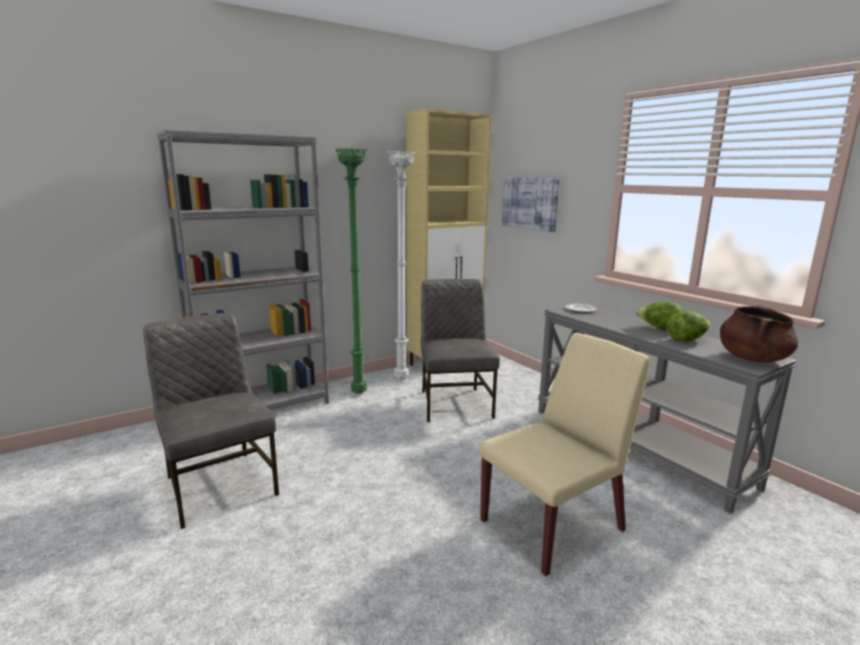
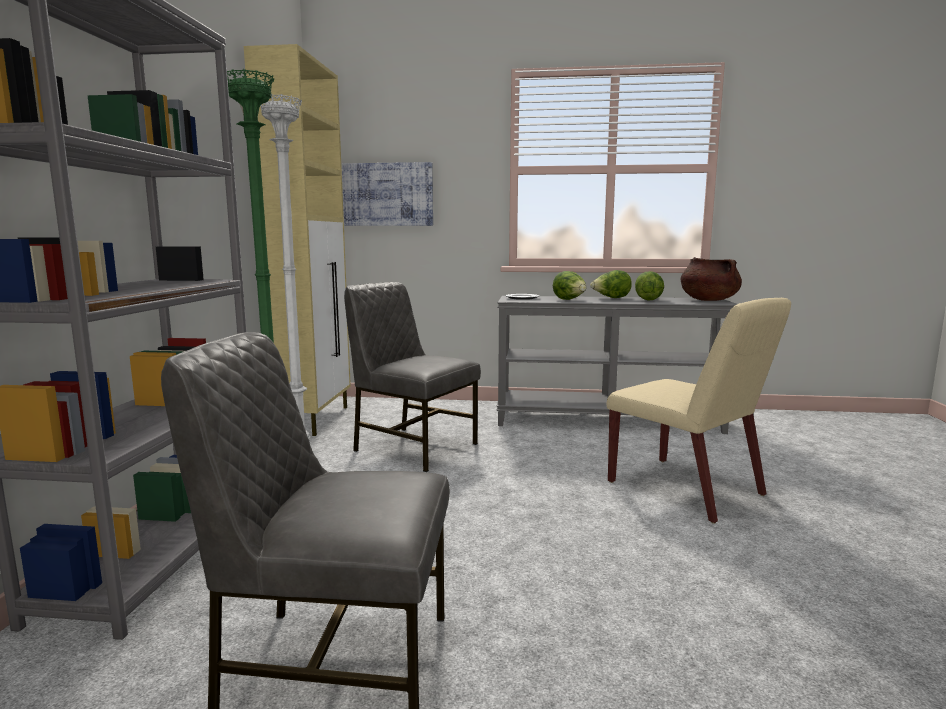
camera: 50 degrees left, 5 degrees down
beige chair [479,333,650,576] -> beige chair turned 135 degrees clockwise [607,298,791,524]
none -> lettuce [553,271,586,300]

